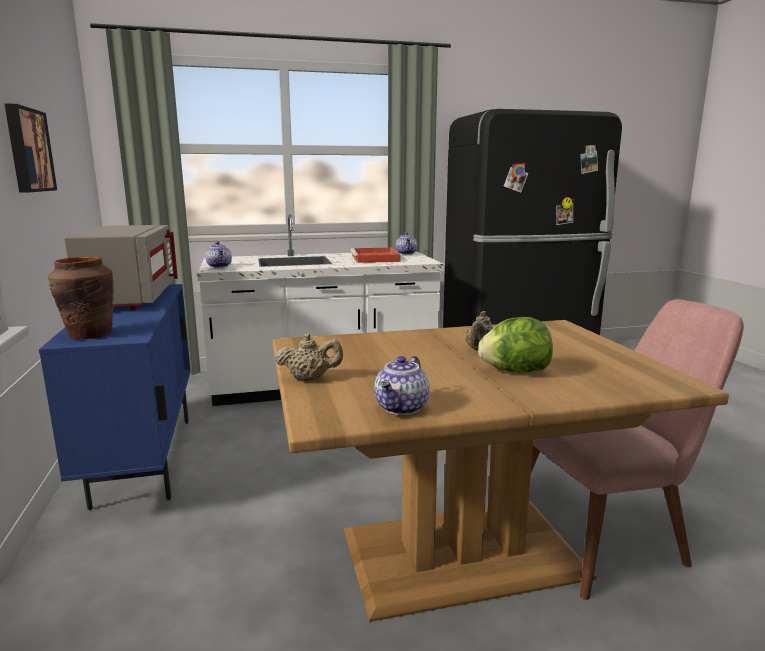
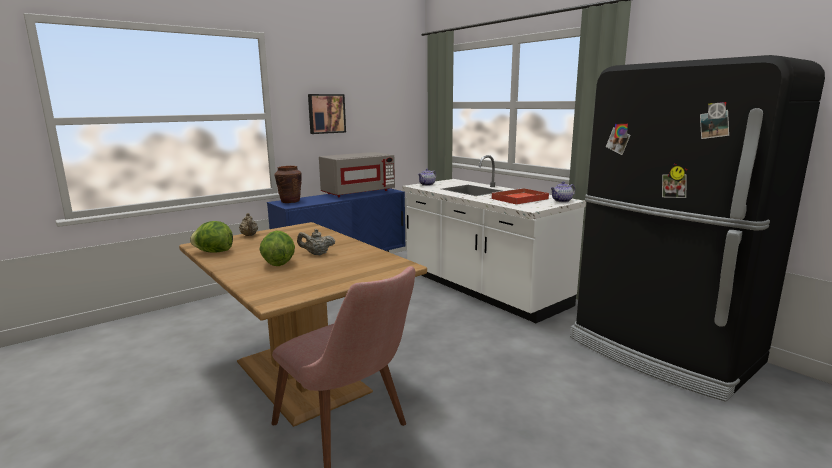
camera: 65 degrees right, 0 degrees up
teapot [374,356,429,415] -> lettuce [190,221,233,253]

